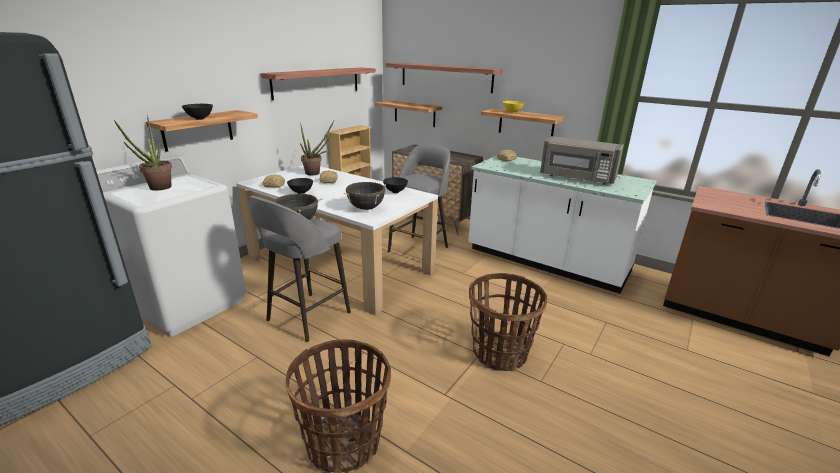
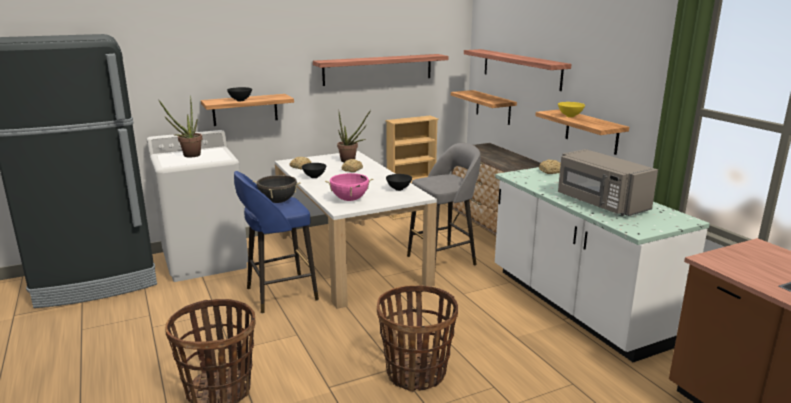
camera: 30 degrees right, 5 degrees down
grey stool [249,196,351,342] -> blue stool [234,171,319,314]
black cooking pot [344,182,386,210] -> pink cooking pot [325,173,374,201]

